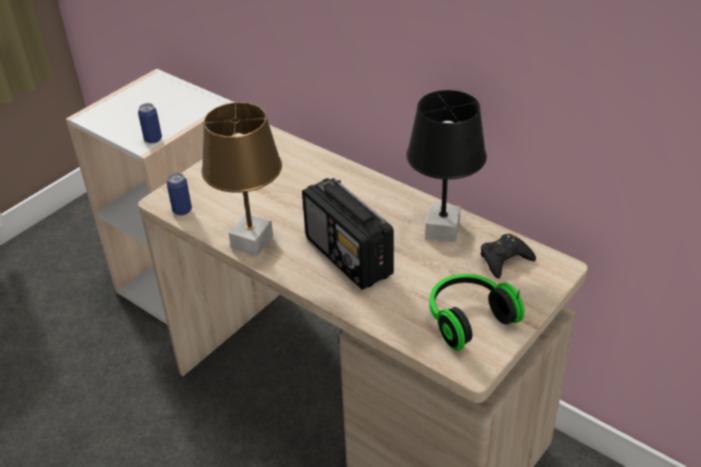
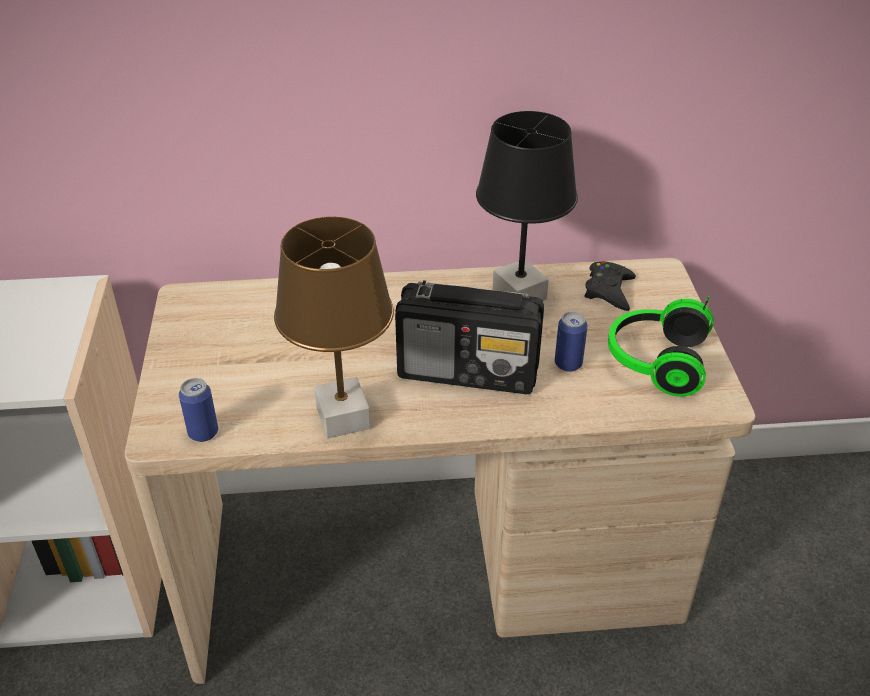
camera: 45 degrees left, 0 degrees up
can [138,103,162,144] -> can moved to [555,311,588,372]

